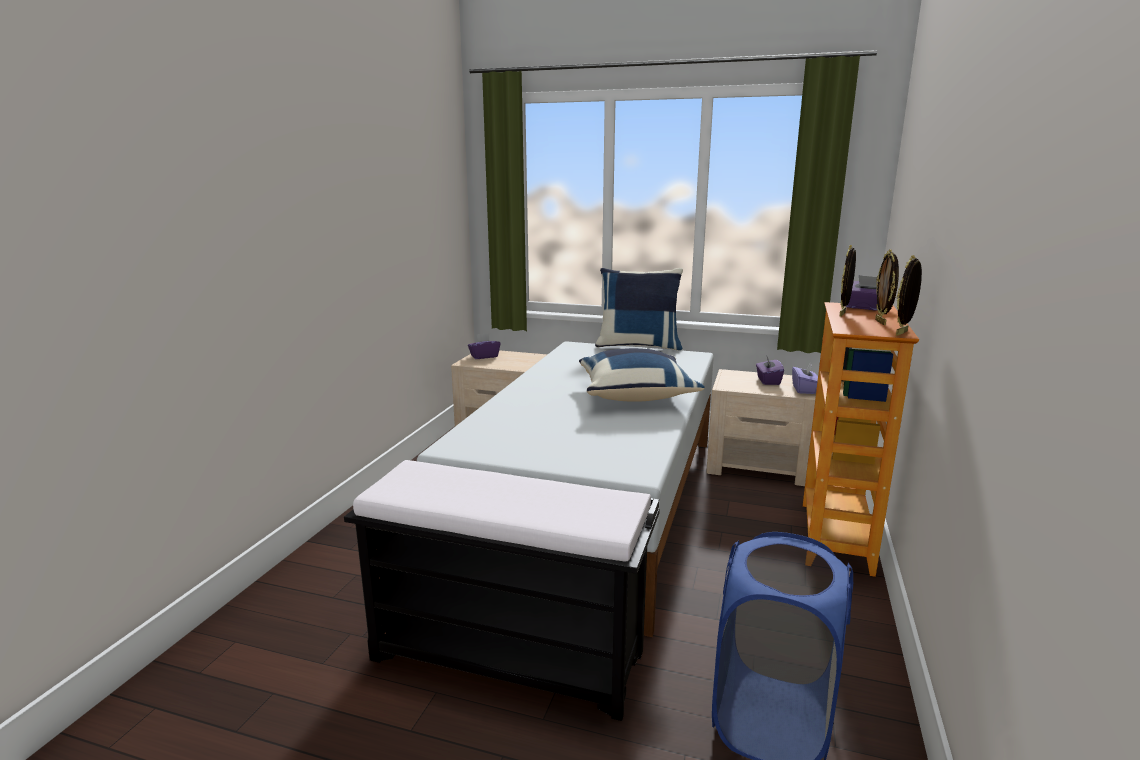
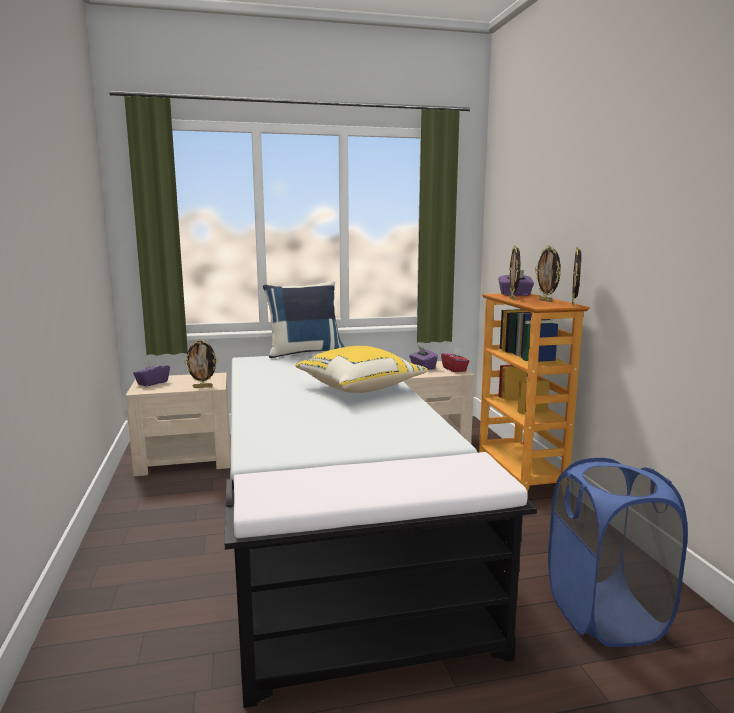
camera: 30 degrees left, 5 degrees down
blue pillow [579,348,705,402] -> yellow pillow [296,346,428,393]
purple tissue box [792,363,818,394] -> red tissue box [441,347,469,372]
none -> picture frame [184,339,218,388]

